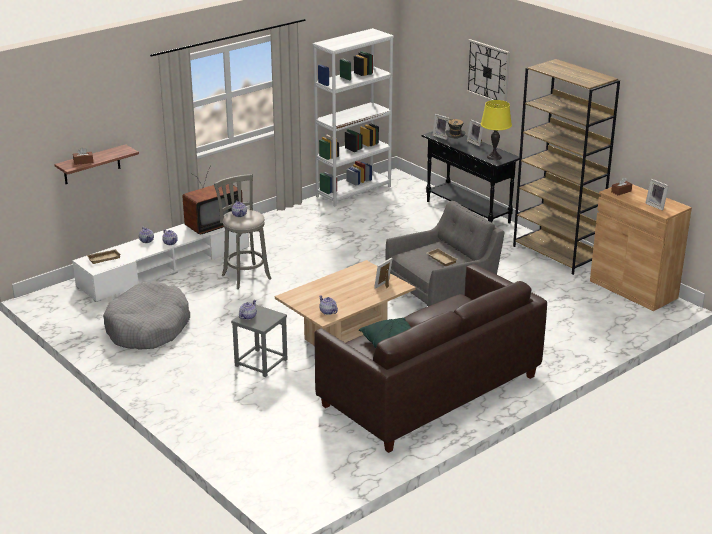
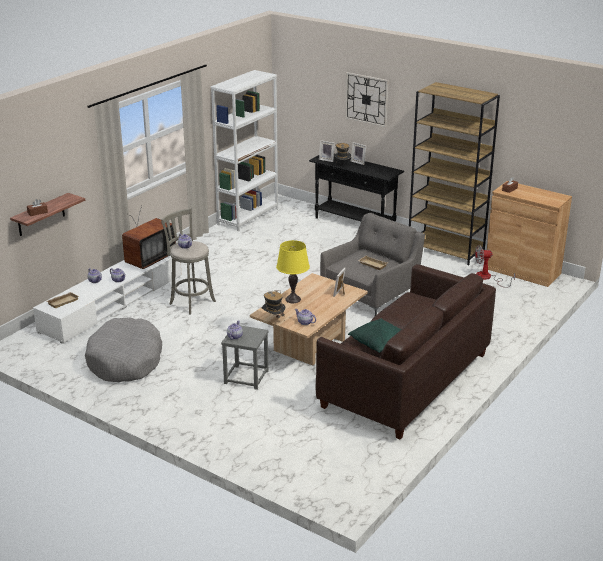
camera: 15 degrees left, 0 degrees up
yellow table lamp [481,100,512,160] -> yellow table lamp moved to [276,240,310,303]
picture frame [645,179,669,211] -> none
none -> hat [262,290,285,318]
none -> fan [475,245,515,288]

